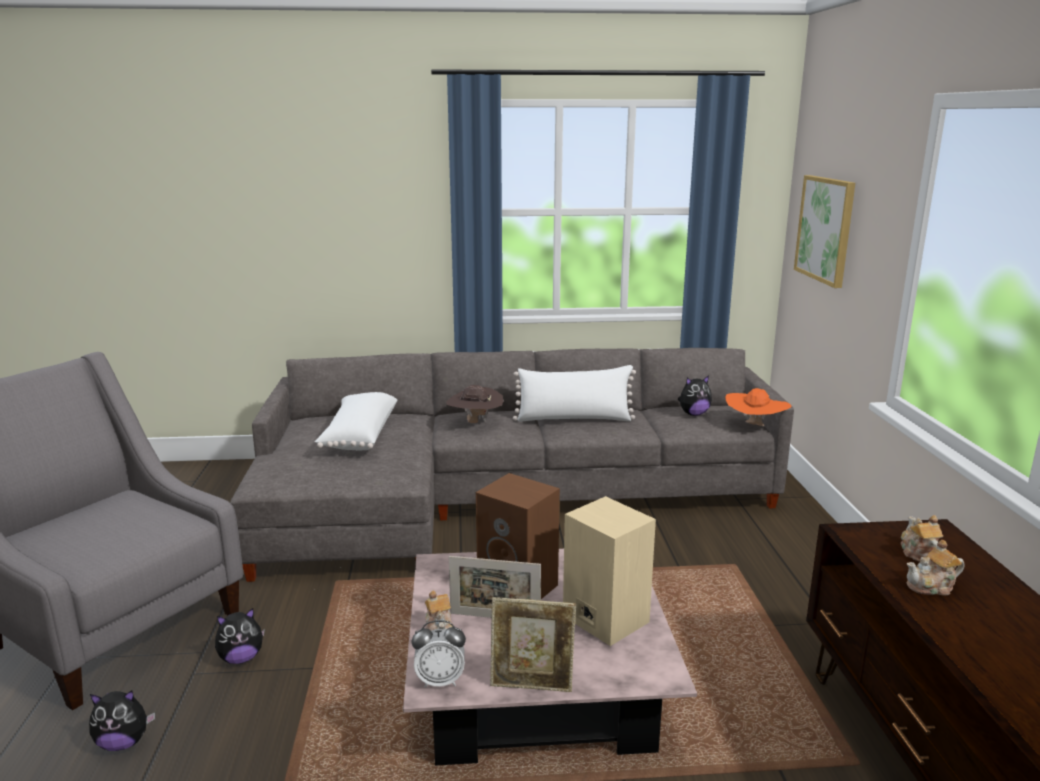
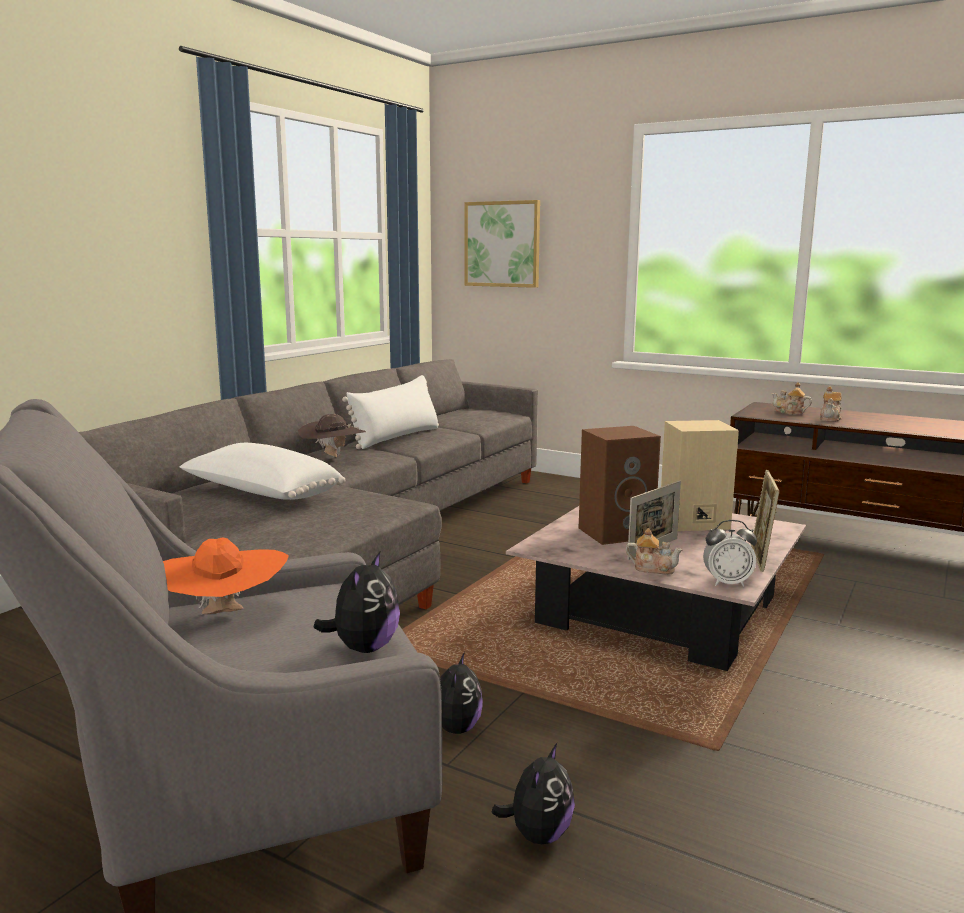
camera: 55 degrees left, 5 degrees down
alarm clock [412,620,466,688] -> alarm clock turned 60 degrees clockwise [703,520,757,587]
picture frame [490,597,576,692] -> picture frame turned 150 degrees clockwise [751,470,780,572]
plush toy [678,376,712,416] -> plush toy moved to [313,552,400,653]
orange hat [725,388,791,426] -> orange hat moved to [163,537,289,614]

